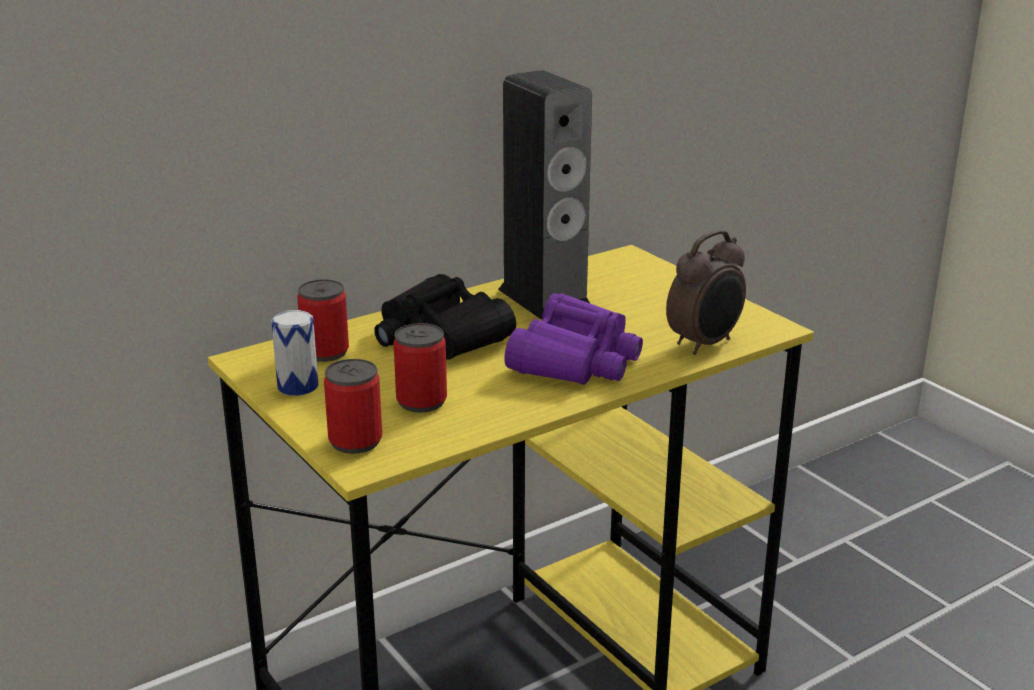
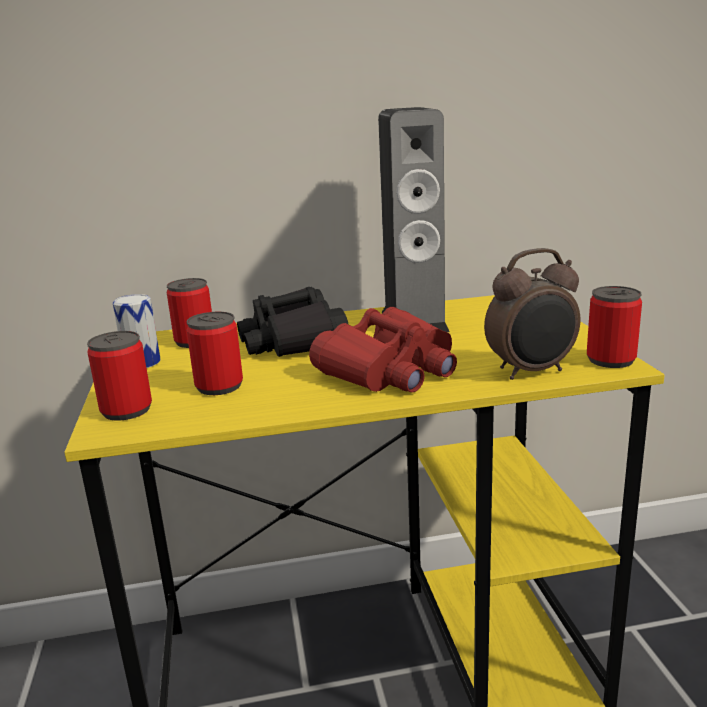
camera: 25 degrees right, 5 degrees down
purple binoculars [504,293,643,385] -> red binoculars [309,307,457,393]
none -> can [587,286,642,368]

